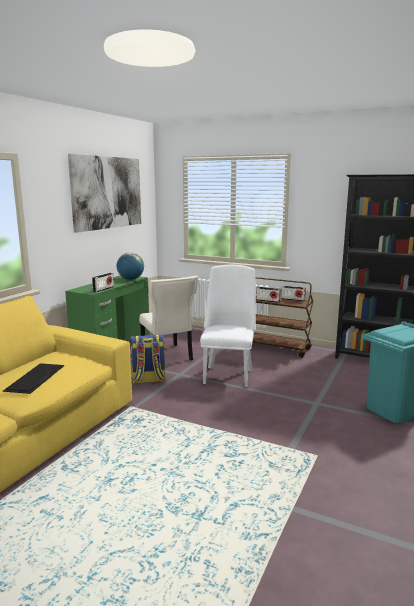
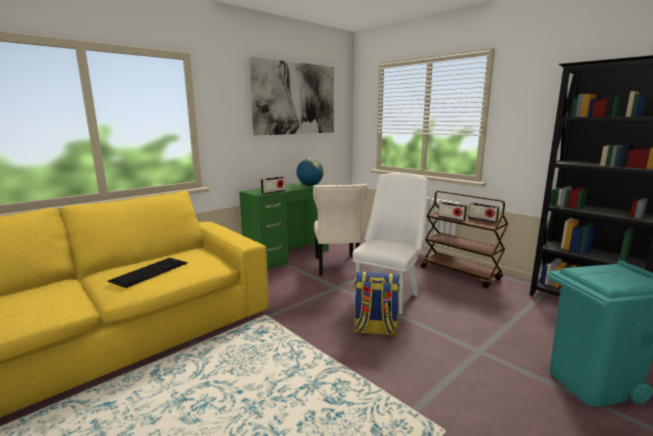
camera: 20 degrees right, 0 degrees up
backpack [130,334,166,384] -> backpack moved to [354,272,400,336]

